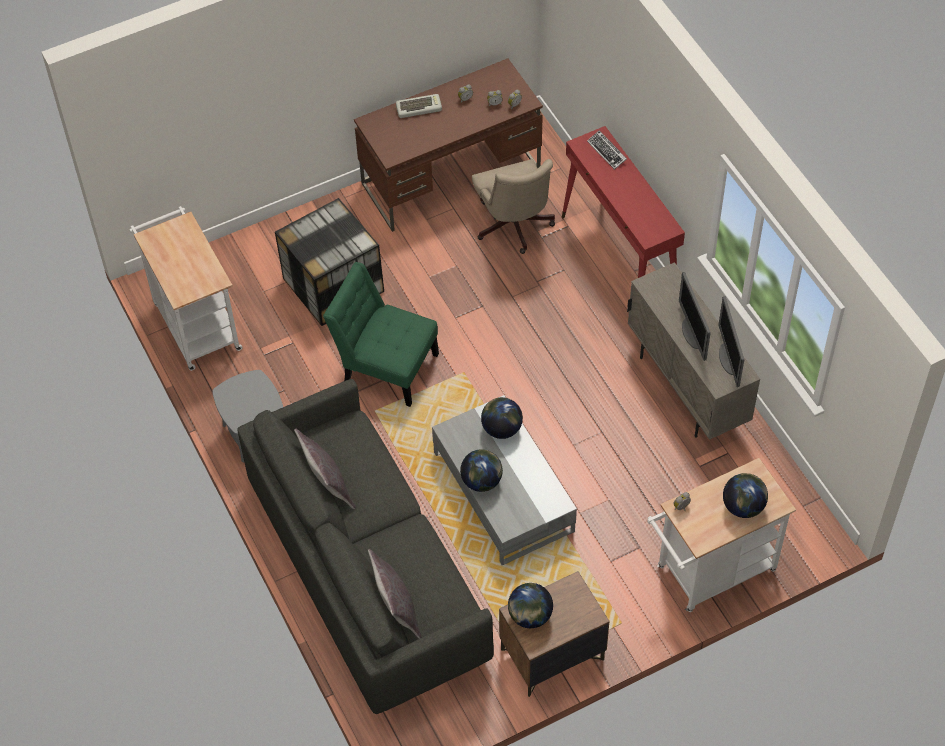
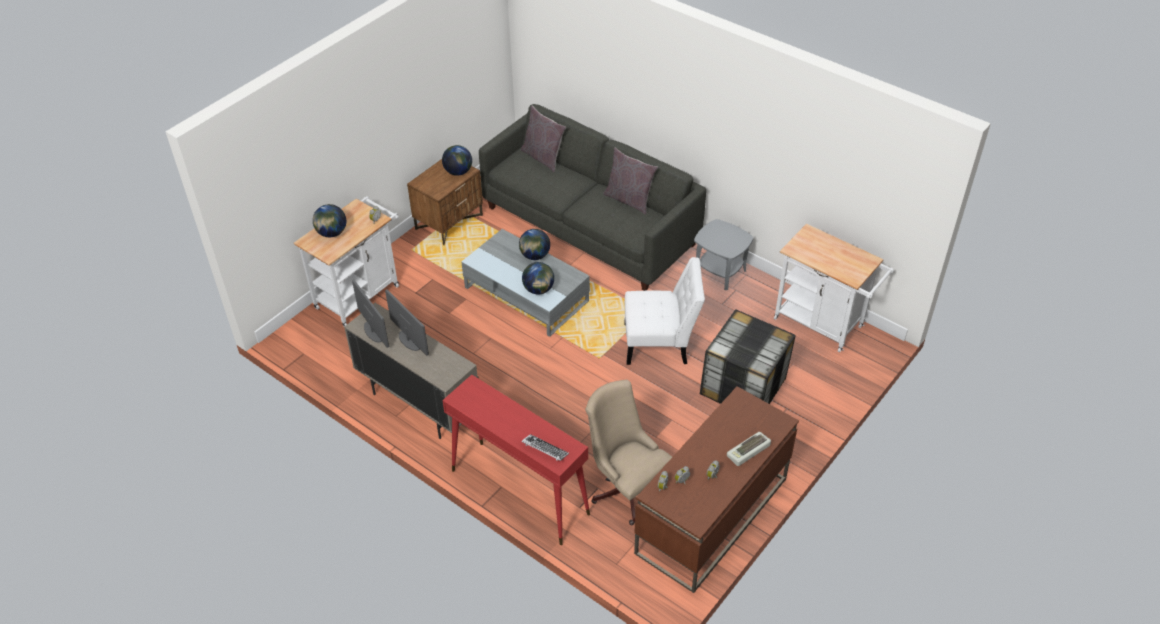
camera: 155 degrees right, 10 degrees down
green chair [323,262,439,407] -> white chair [624,257,705,365]

